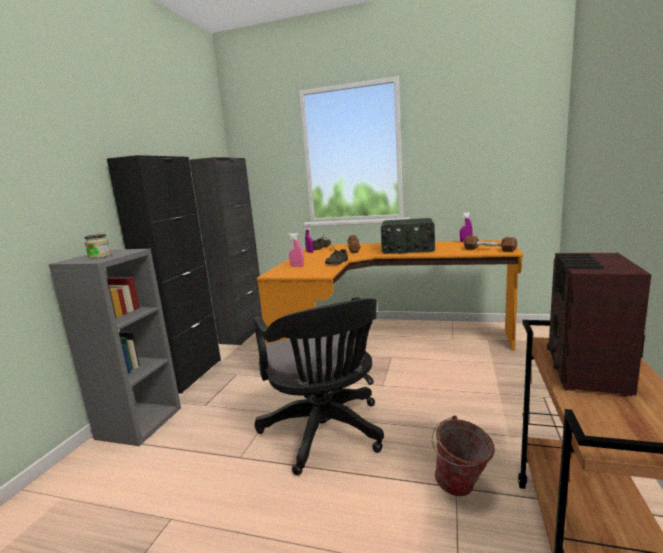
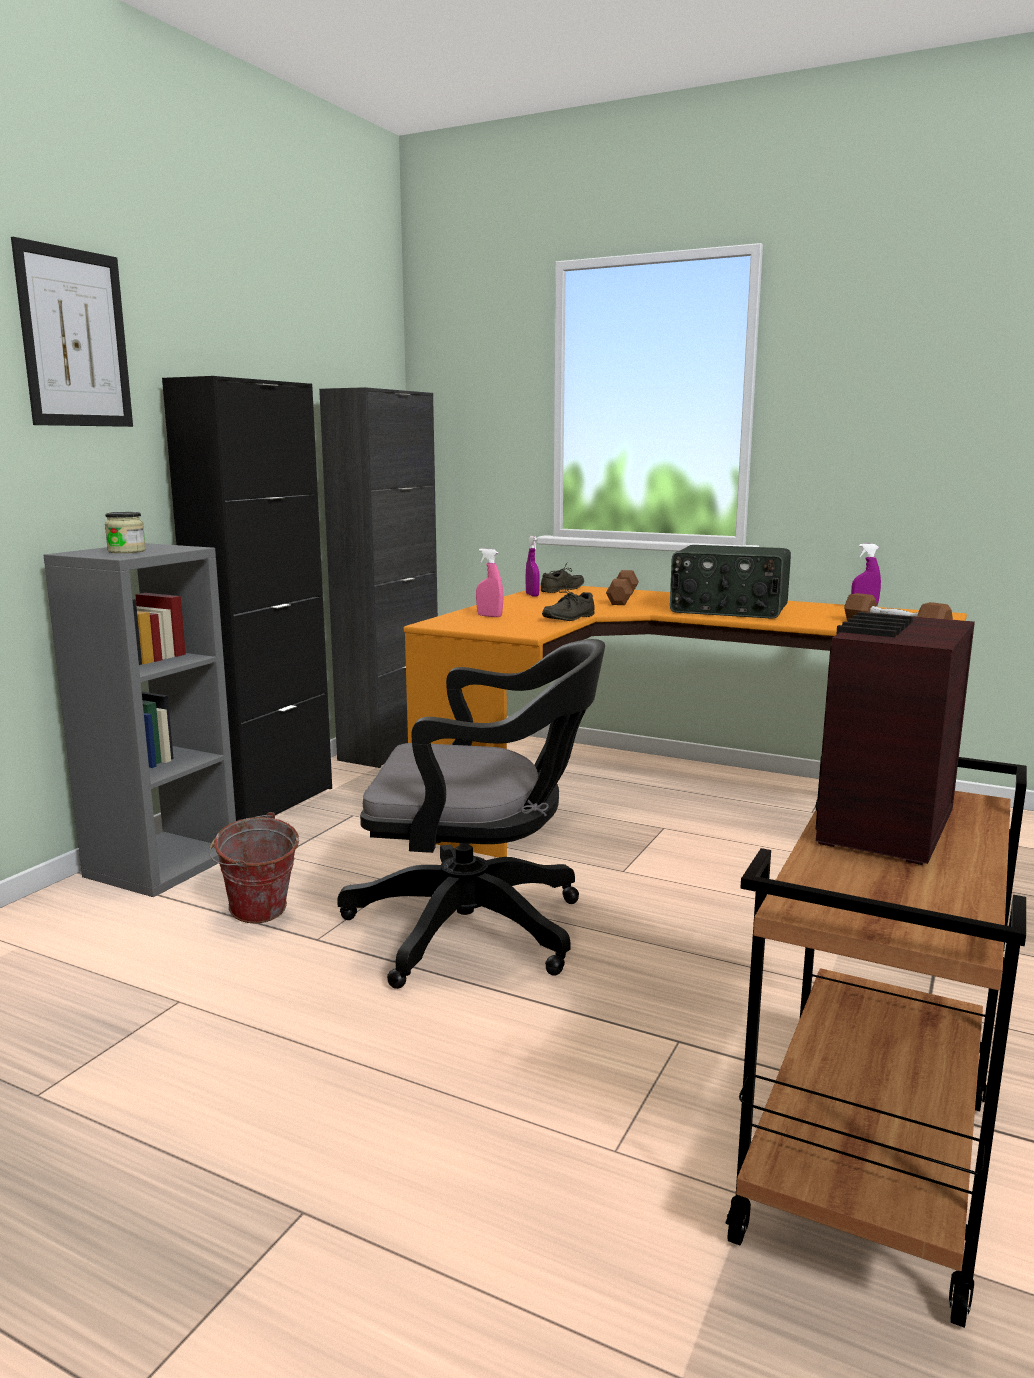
camera: 10 degrees right, 0 degrees up
black office chair [254,297,384,475] -> black office chair turned 75 degrees counterclockwise [337,639,605,989]
bucket [432,416,495,496] -> bucket moved to [209,812,299,924]
none -> picture [11,237,133,427]

